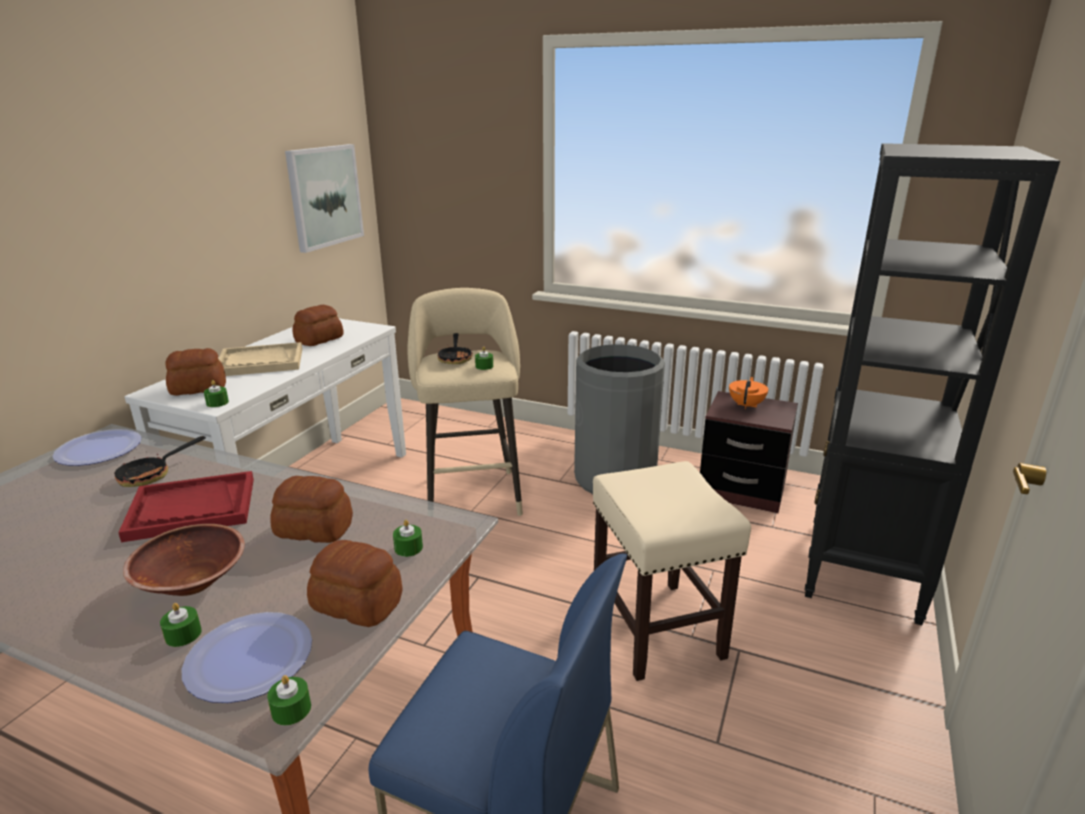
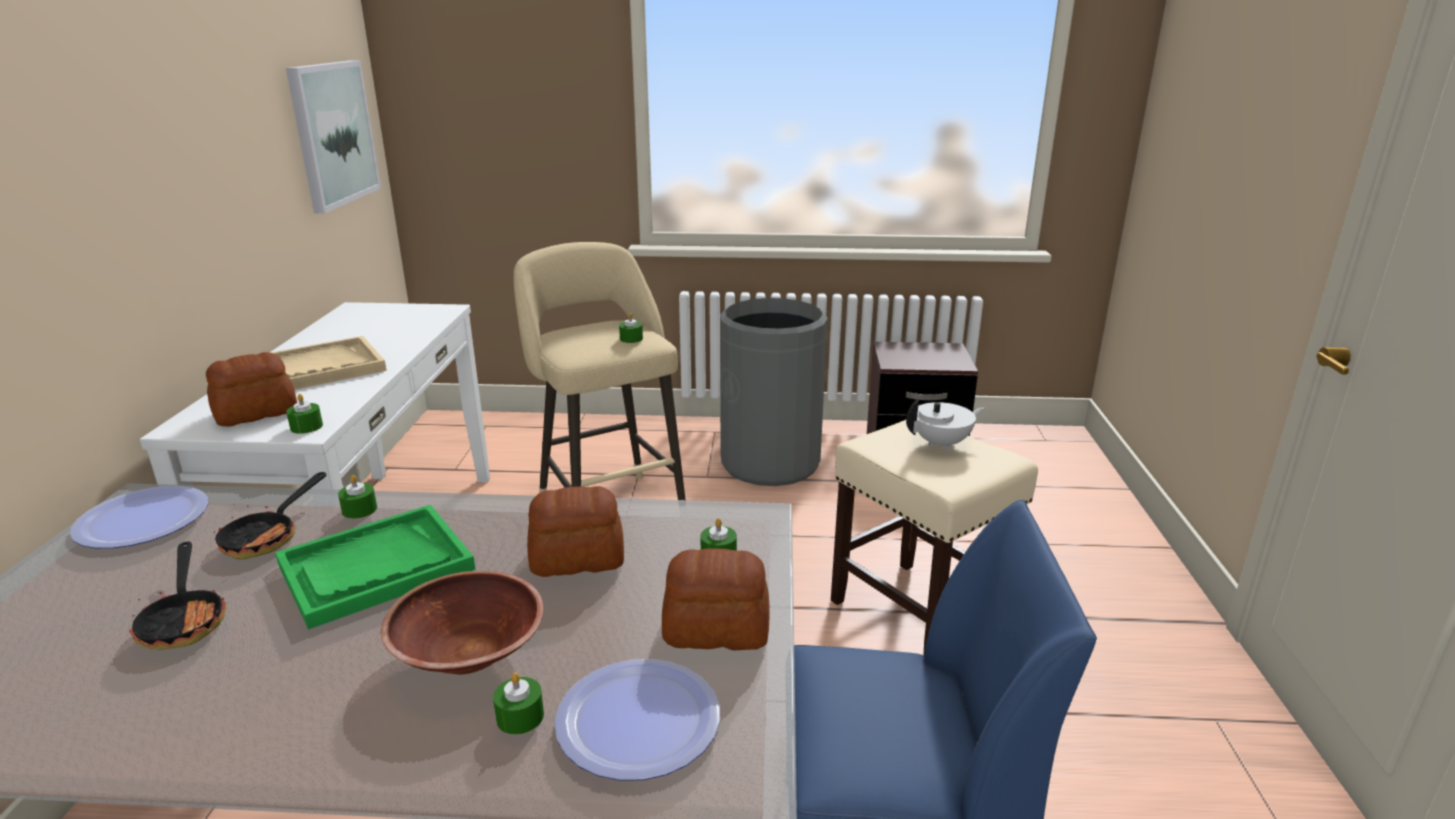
camera: 20 degrees left, 0 degrees up
red tray [118,471,254,542] -> green tray [275,505,475,629]
green candle [267,675,311,726] -> green candle moved to [338,475,377,519]
bread [292,305,344,346] -> none
frying pan [437,333,473,364] -> frying pan moved to [129,541,226,650]
orange teapot [729,377,768,409] -> none
black bookcase [805,143,1060,625] -> none
none -> white teapot [906,399,984,451]

